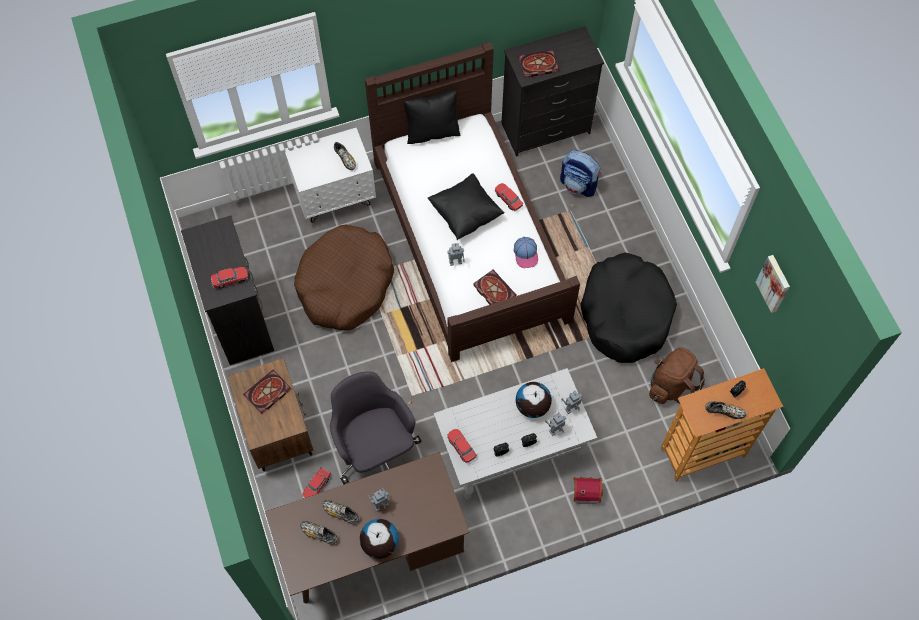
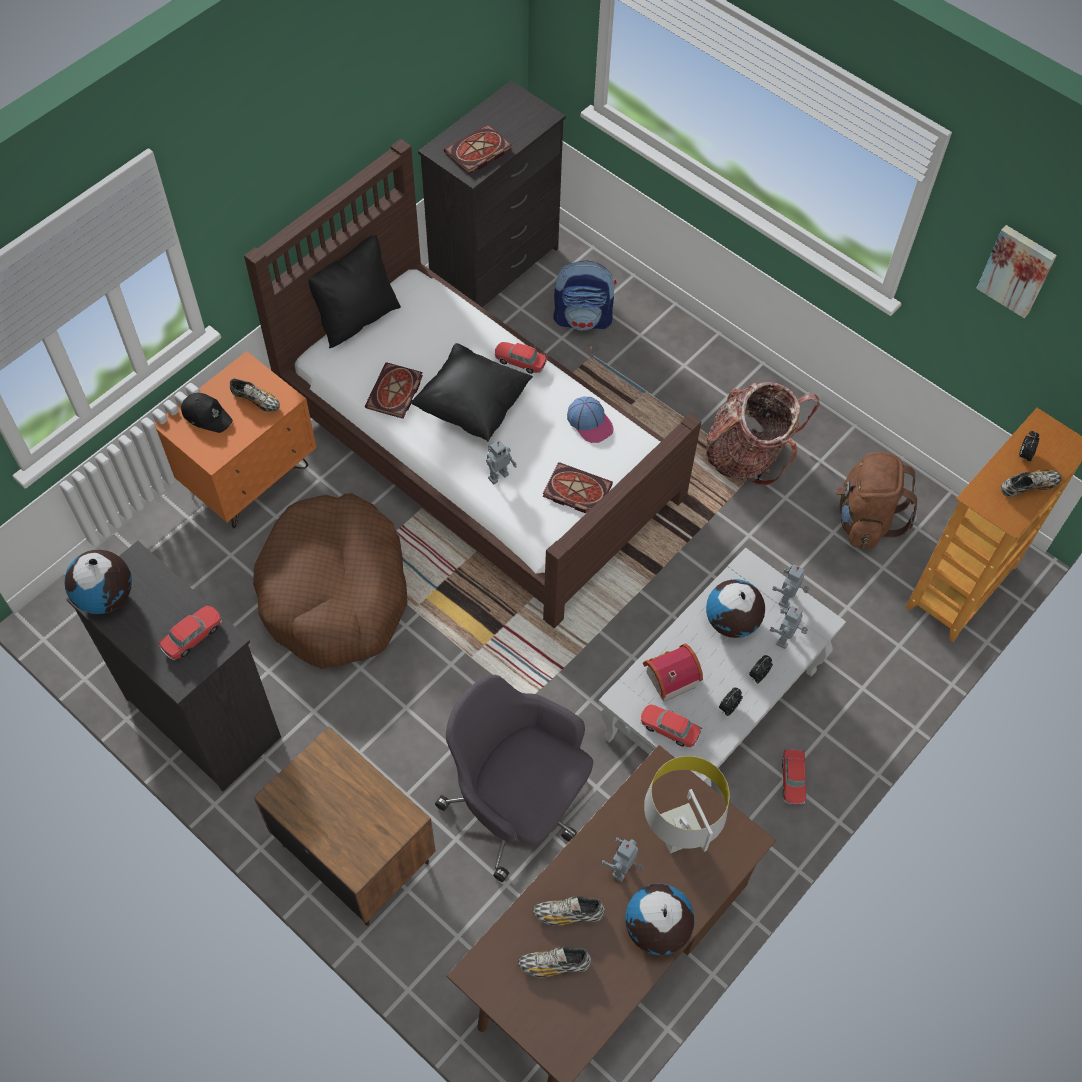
camera: 30 degrees left, 5 degrees down
book [243,370,291,414] -> book moved to [365,362,423,419]
white nightstand [285,128,376,223] -> orange nightstand [155,351,317,528]
toy car [302,468,331,498] -> toy car moved to [782,748,806,804]
toy house [574,477,603,504] -> toy house moved to [643,643,703,702]
black dog bed [580,253,677,363] -> backpack [706,382,820,486]
none -> globe [64,550,132,614]
none -> black cap [181,393,233,433]
none -> grey table lamp [644,756,730,854]

